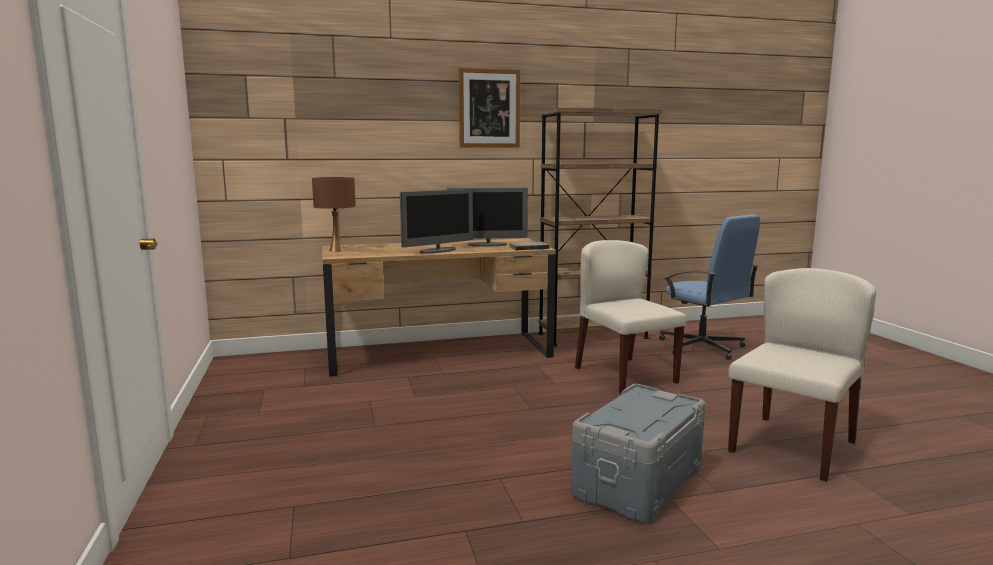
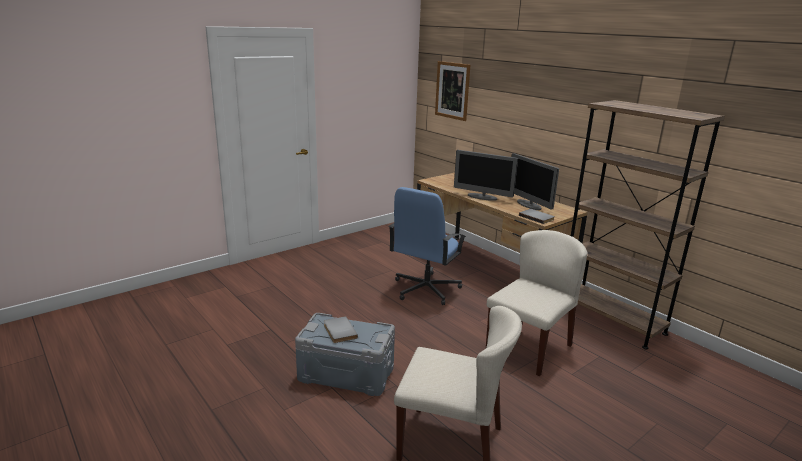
camera: 65 degrees right, 10 degrees up
brown table lamp [312,177,356,252] -> none
picture [459,68,520,148] -> picture moved to [435,61,470,121]
blue office chair [659,215,760,360] -> blue office chair moved to [389,187,466,305]
none -> grey book [324,316,358,343]

